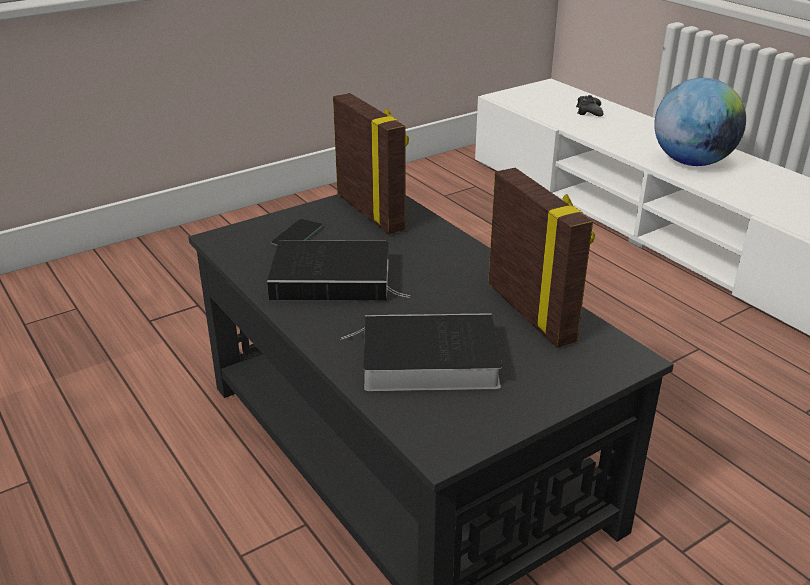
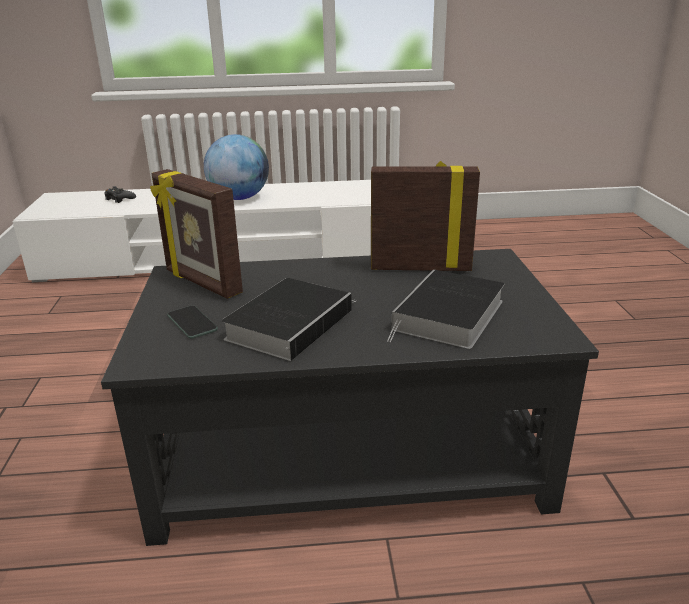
camera: 60 degrees left, 5 degrees down
picture frame [333,93,409,234] -> picture frame turned 135 degrees counterclockwise [150,169,243,299]

